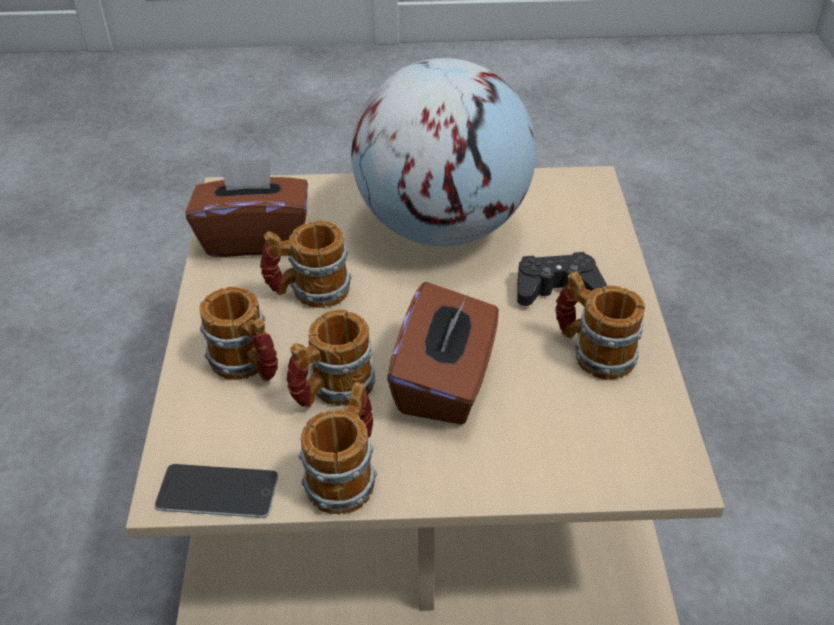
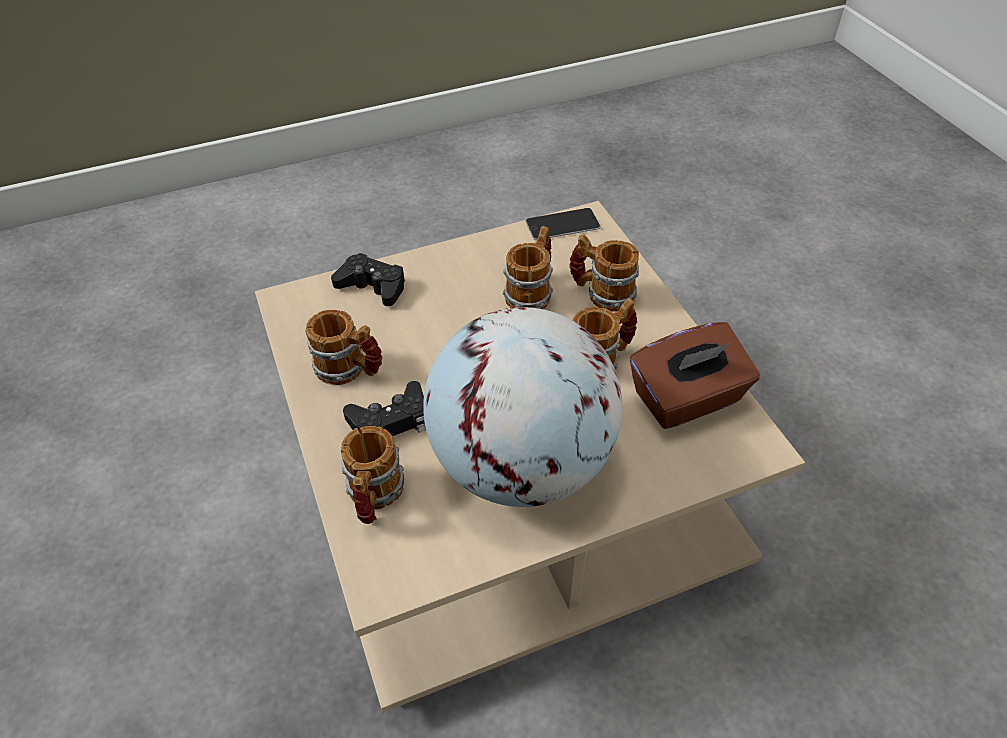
camera: 160 degrees right, 5 degrees up
mug [298,382,377,514] -> mug moved to [341,426,404,524]
brown tissue box [387,282,499,425] -> none
none -> black game controller [331,253,405,306]

